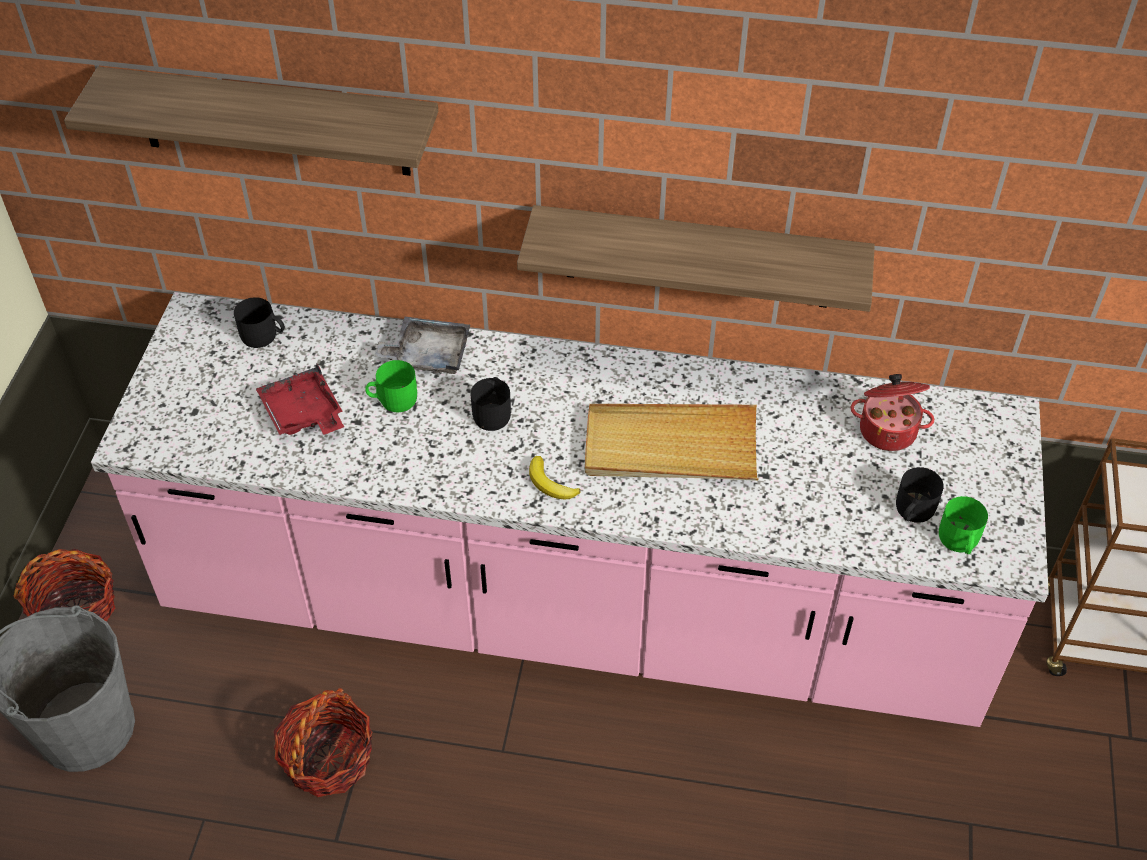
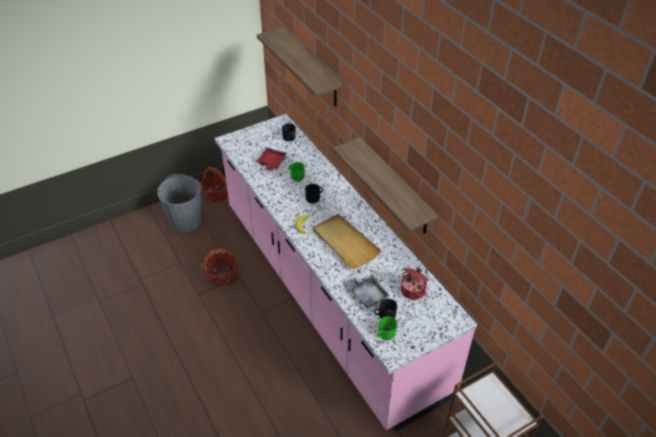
camera: 50 degrees right, 5 degrees down
grey tray [374,317,470,374] -> grey tray moved to [347,275,390,308]

